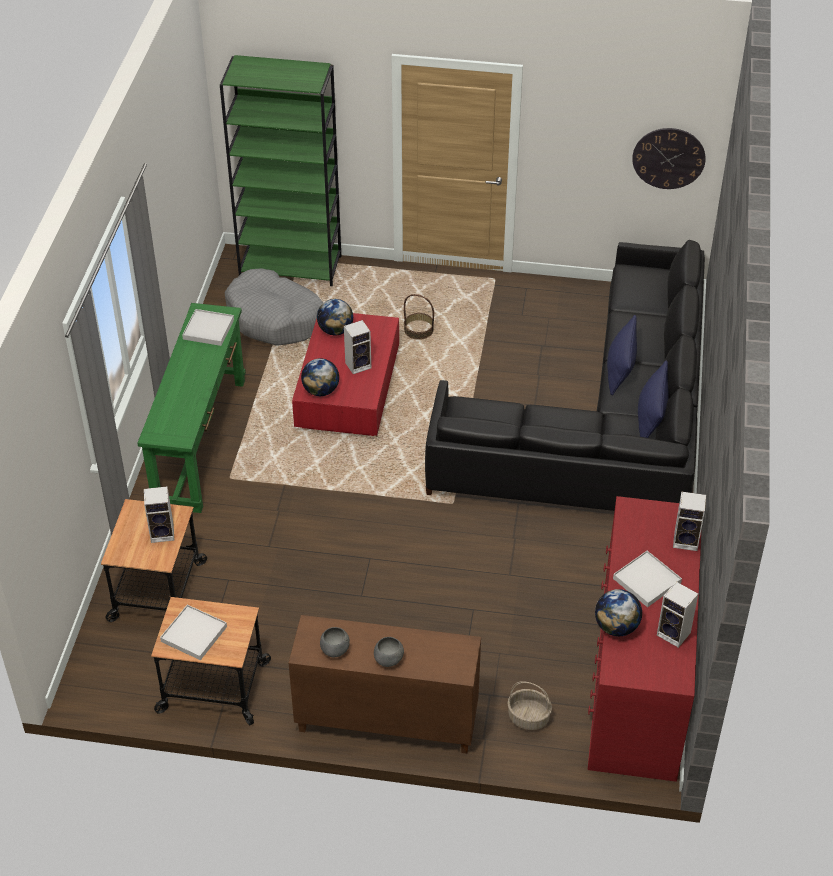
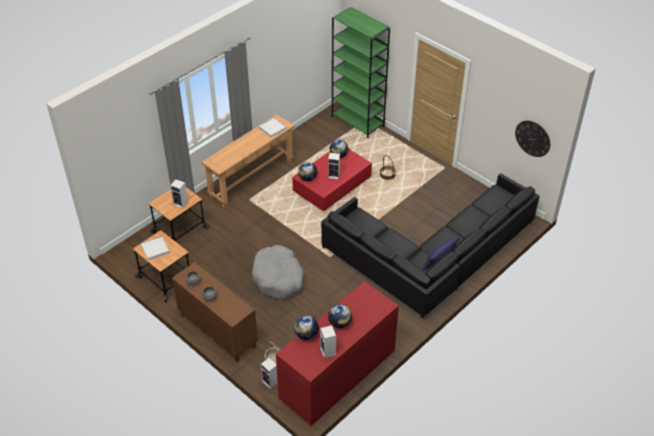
camera: 35 degrees right, 0 degrees up
green console table [137,303,246,513] -> brown console table [201,114,295,208]
grey dog bed [225,268,323,346] -> grey dog bed moved to [252,245,304,299]
blue pillow [607,315,637,396] -> none
white tray [613,551,682,607] -> globe [328,304,352,328]
speaker [673,491,706,551] -> speaker moved to [261,358,278,389]

